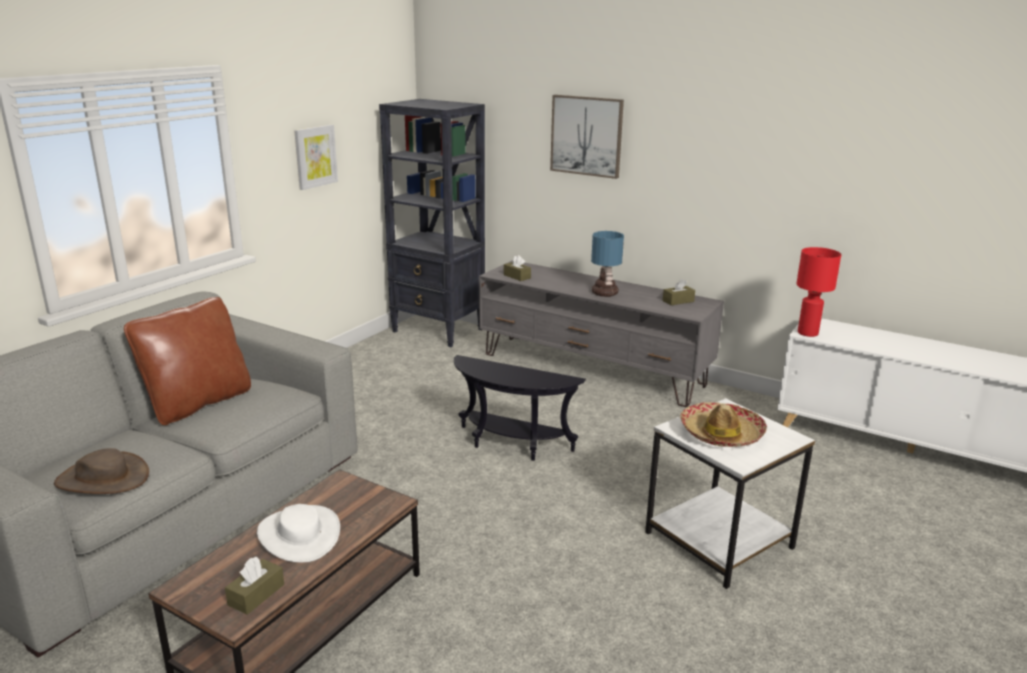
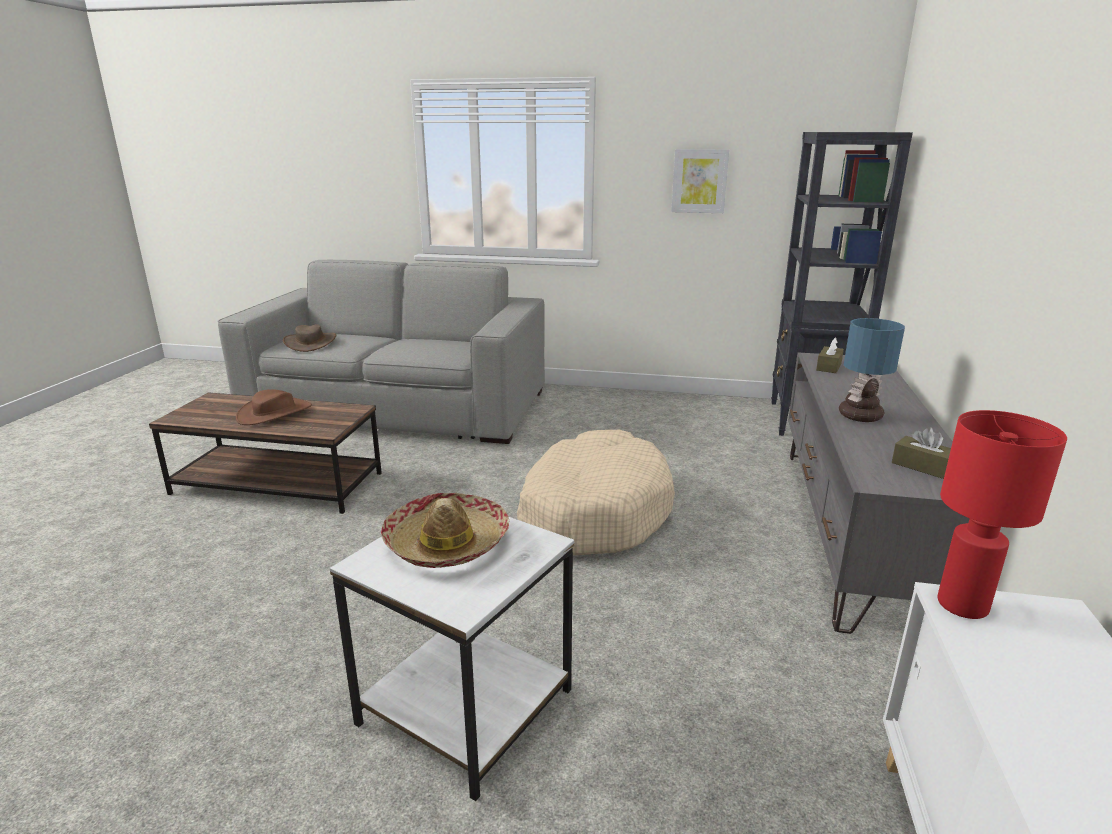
camera: 70 degrees right, 0 degrees up
brown pillow [124,297,251,425] -> none
brown tissue box [225,557,284,615] -> none
white hat [257,504,340,562] -> brown hat [236,389,312,425]
black side table [454,355,586,461] -> beige dog bed [517,430,675,556]
picture [550,95,624,179] -> none

